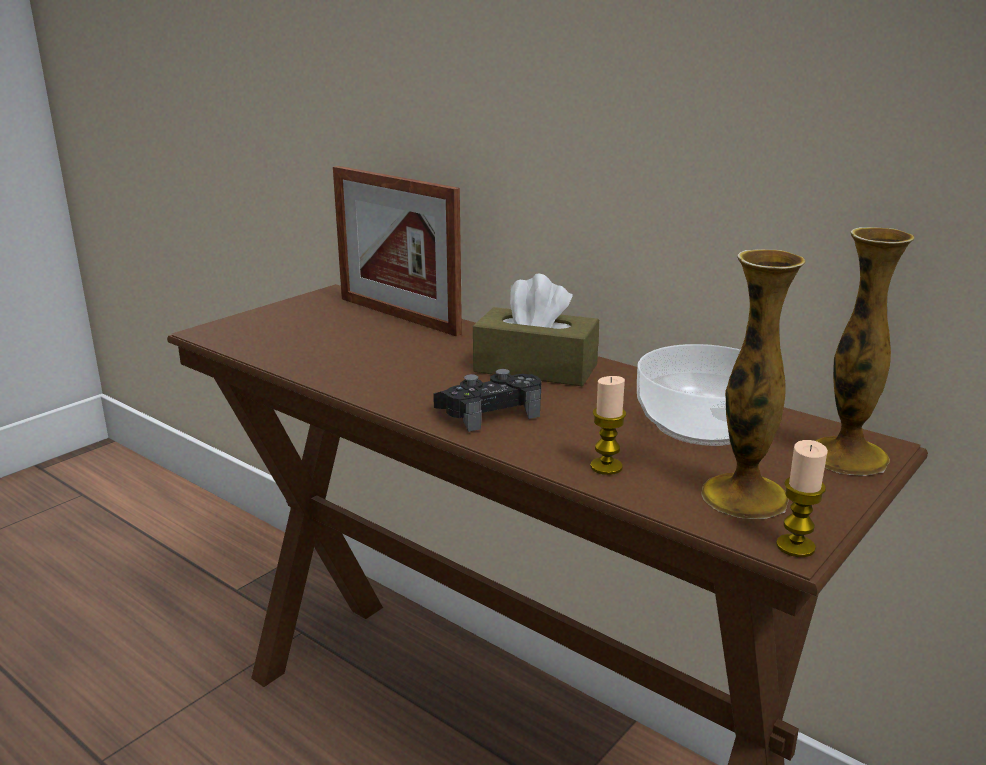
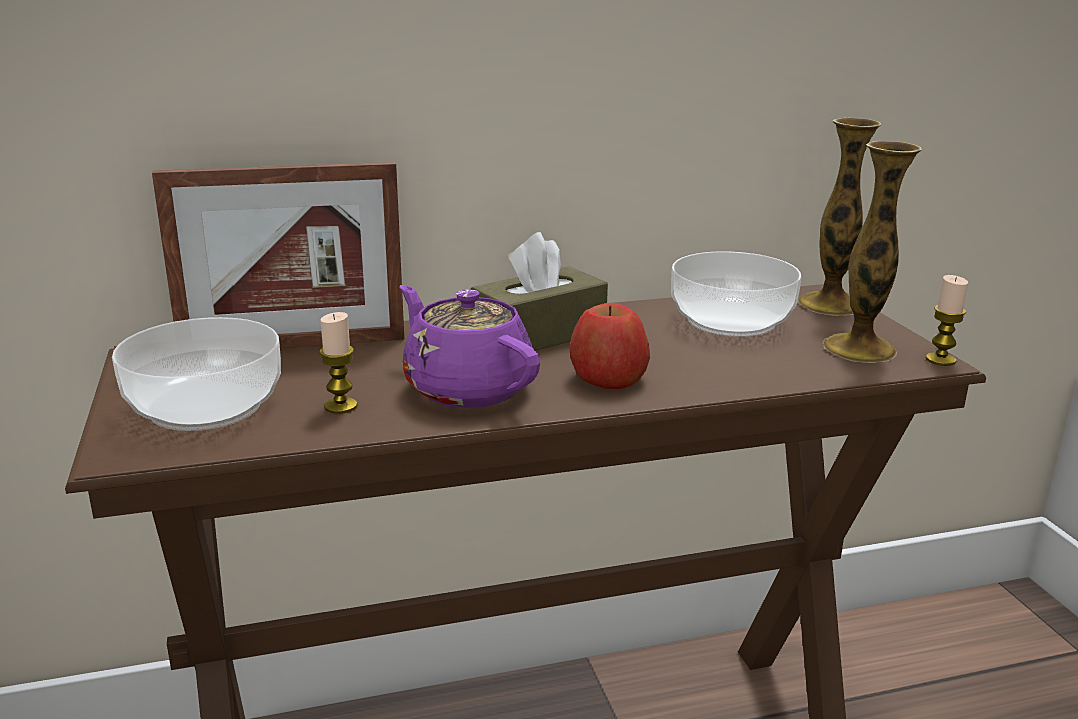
camera: 55 degrees left, 0 degrees up
black game controller [433,369,541,432] -> apple [570,303,650,389]
candle [590,376,626,475] -> candle moved to [319,312,357,414]
none -> bowl [112,317,281,431]
none -> purple teapot [399,285,540,408]

